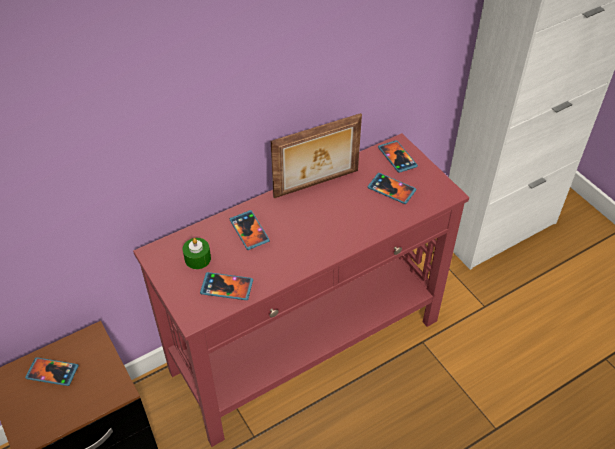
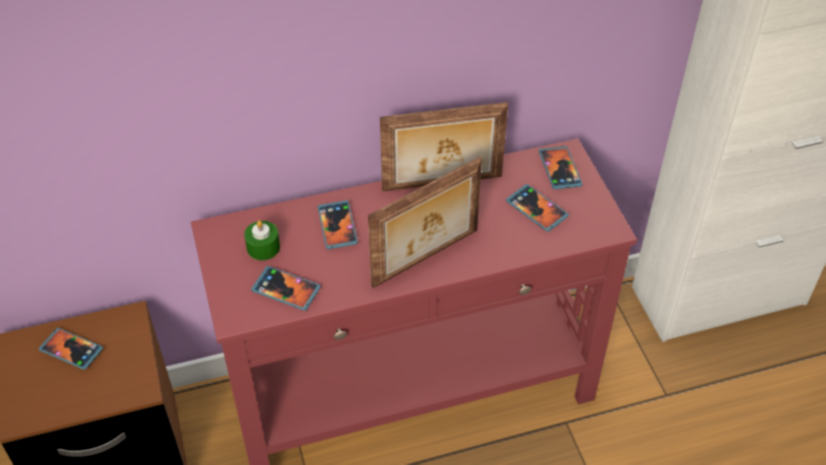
camera: 15 degrees right, 0 degrees up
none -> picture frame [368,157,482,288]

